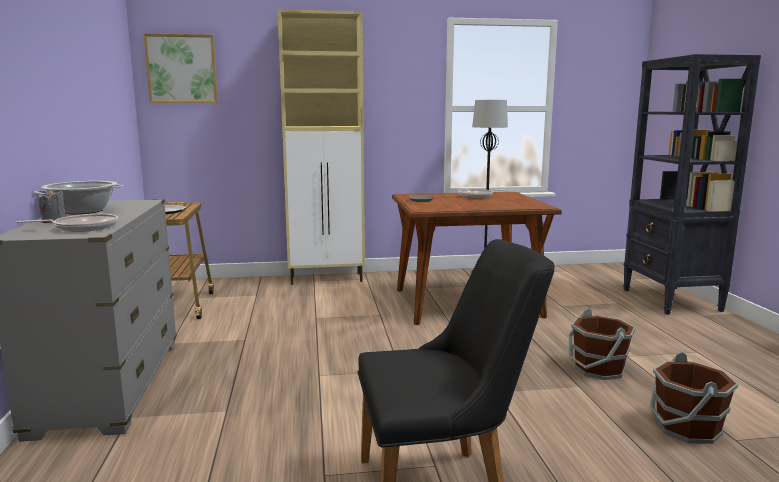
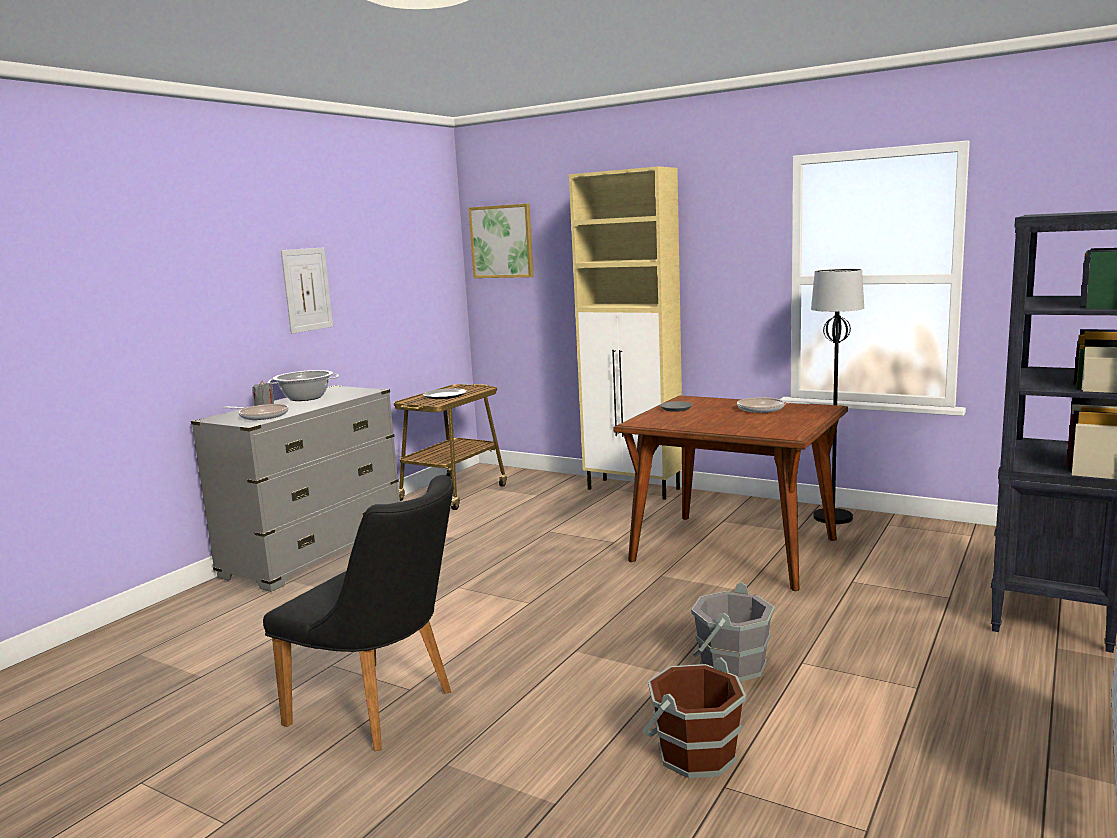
camera: 40 degrees right, 0 degrees up
brown bucket [568,308,636,380] -> grey bucket [691,582,775,682]
none -> picture [281,247,333,334]

